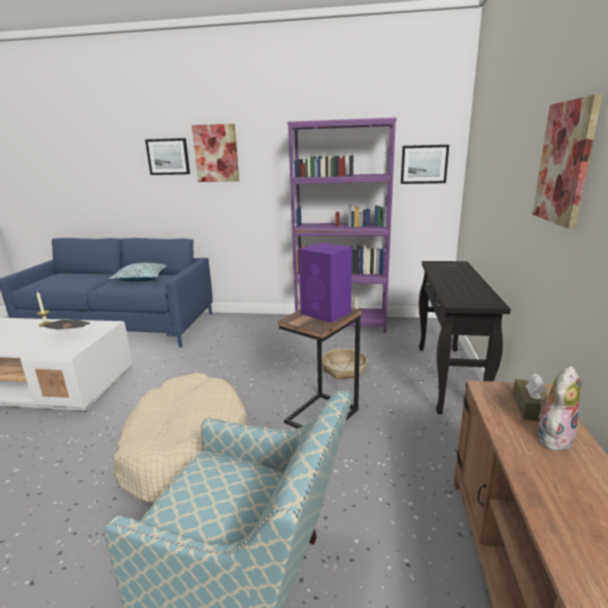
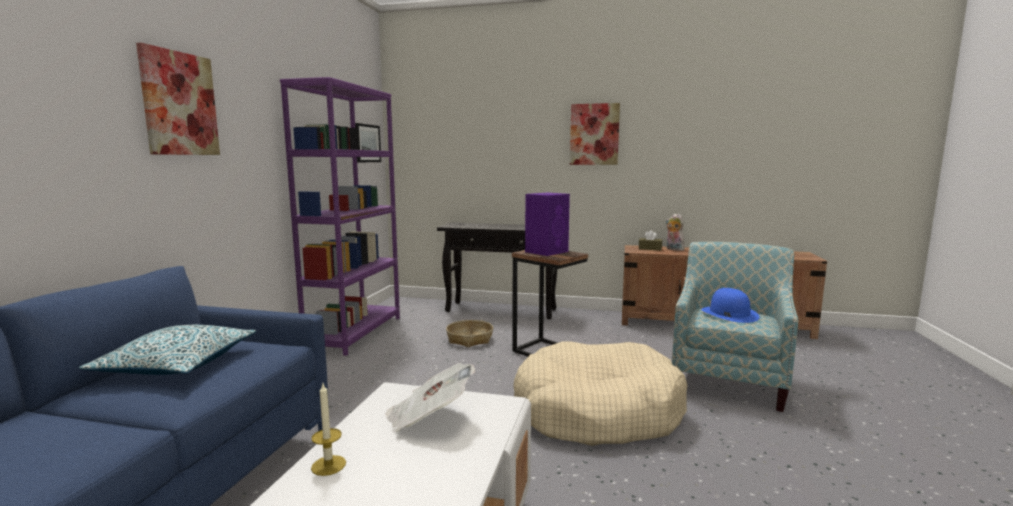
camera: 85 degrees left, 10 degrees down
picture [145,138,190,175] -> none
none -> blue hat [701,288,760,323]

